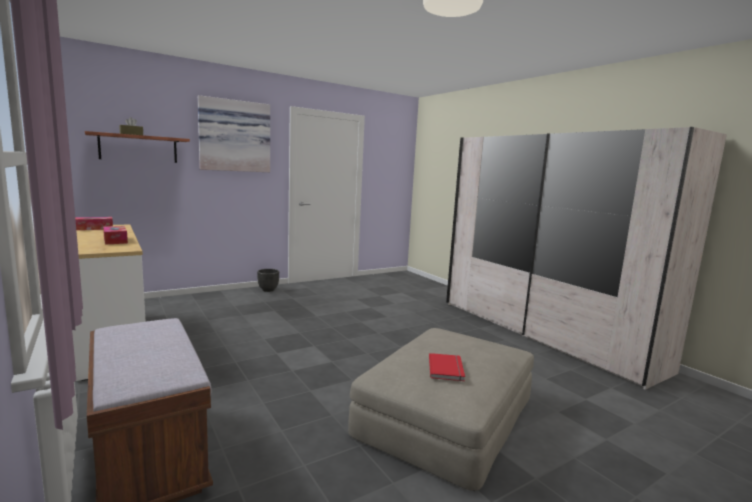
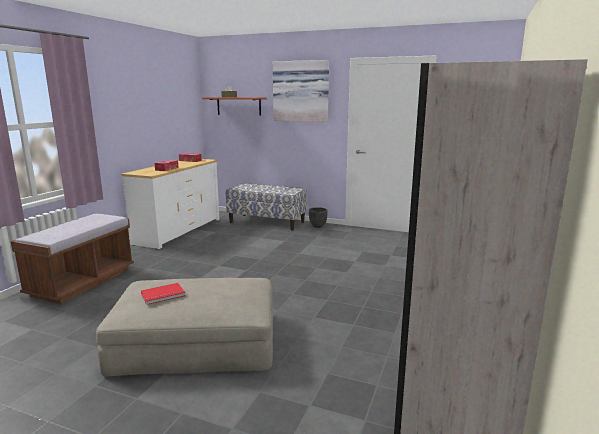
camera: 55 degrees right, 5 degrees up
none -> bench [226,183,307,230]

